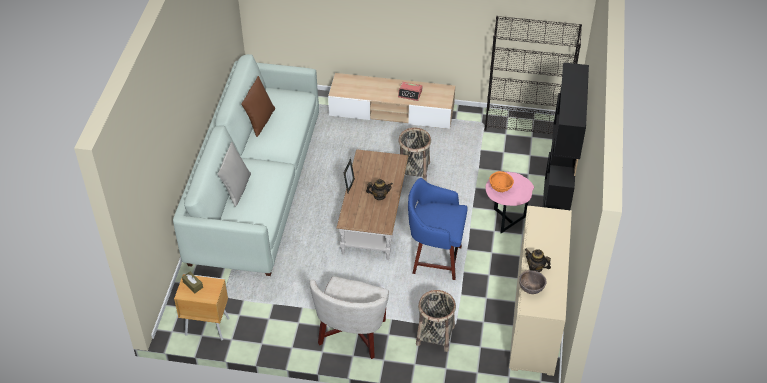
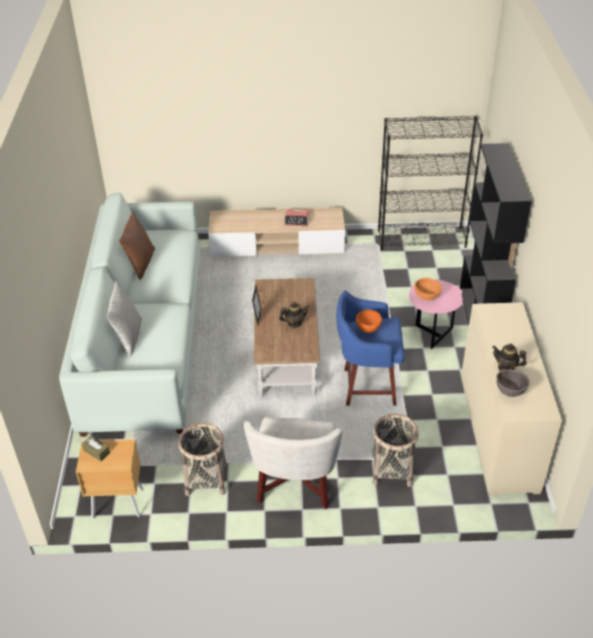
camera: 10 degrees left, 5 degrees down
basket [399,128,431,181] -> basket moved to [178,423,227,496]
none -> orange bowl [356,310,382,333]

